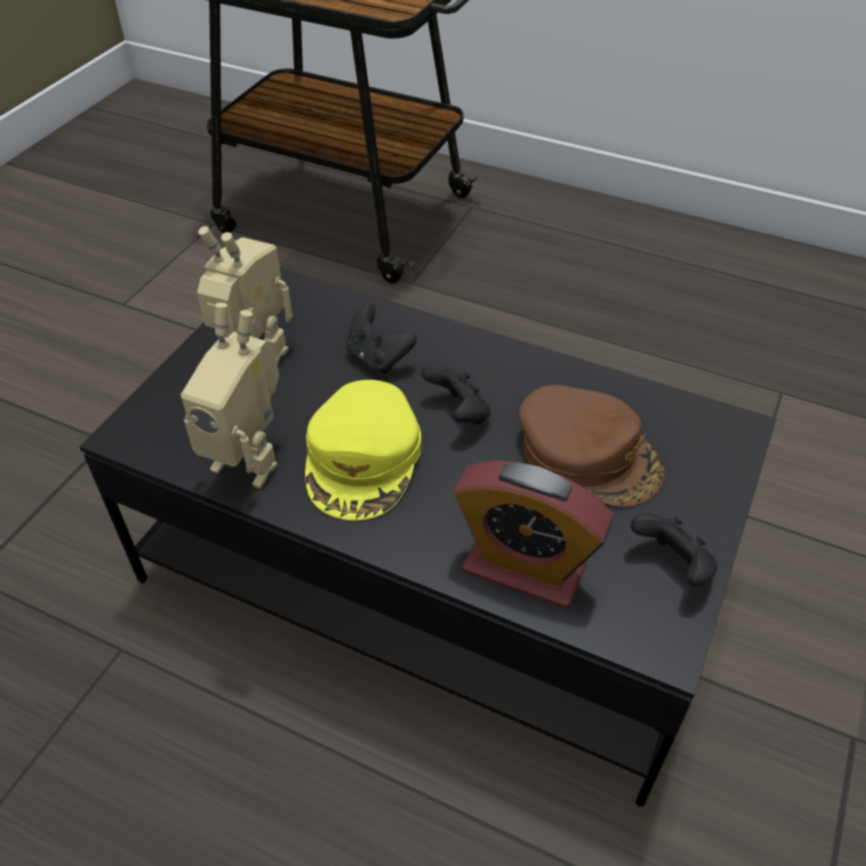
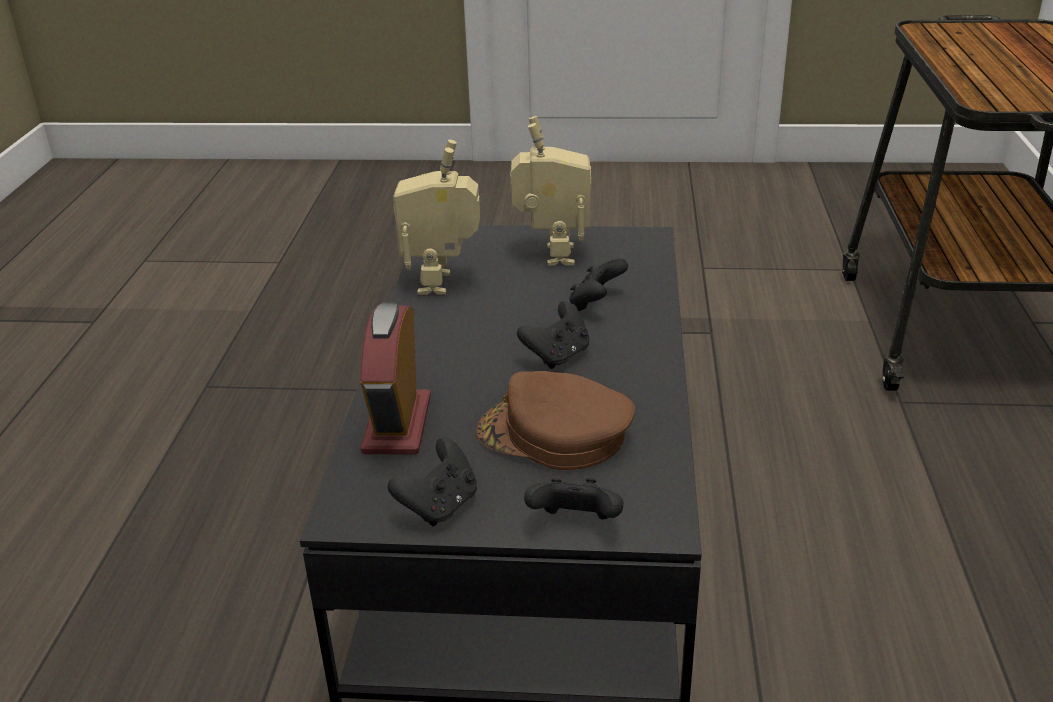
camera: 70 degrees right, 15 degrees down
yellow cap [305,380,421,520] -> none
brown cap [519,385,665,507] -> brown cap turned 90 degrees clockwise [476,371,635,470]
none -> black game controller [524,478,624,520]

